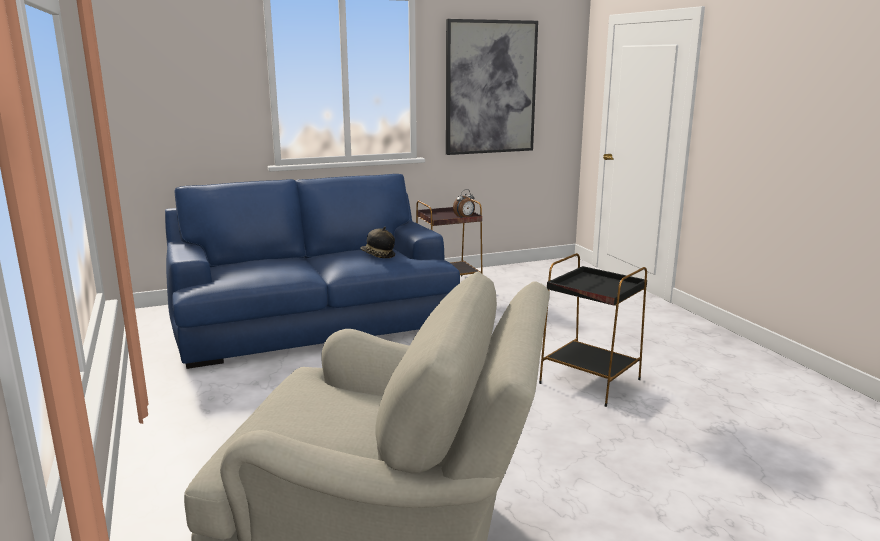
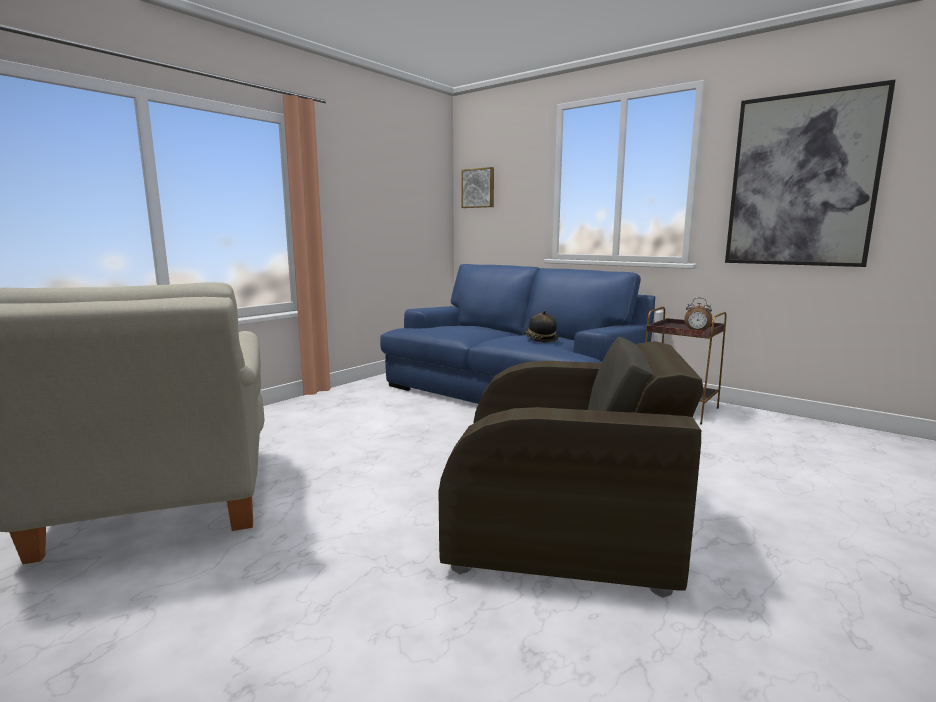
camera: 60 degrees right, 5 degrees down
black side table [539,253,647,407] -> brown armchair [438,337,704,598]
none -> picture [461,167,494,208]

